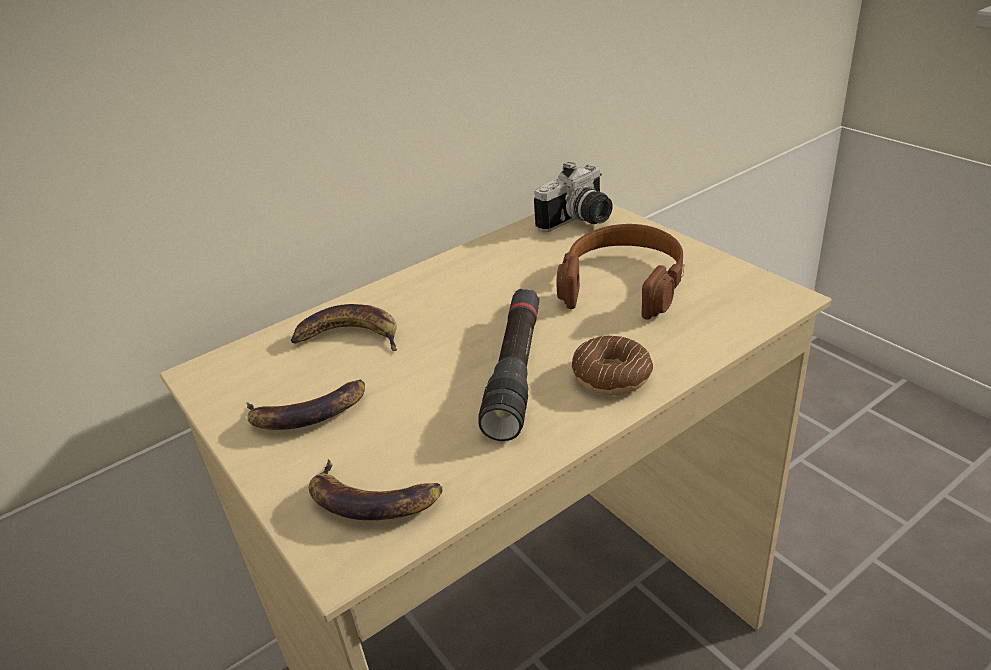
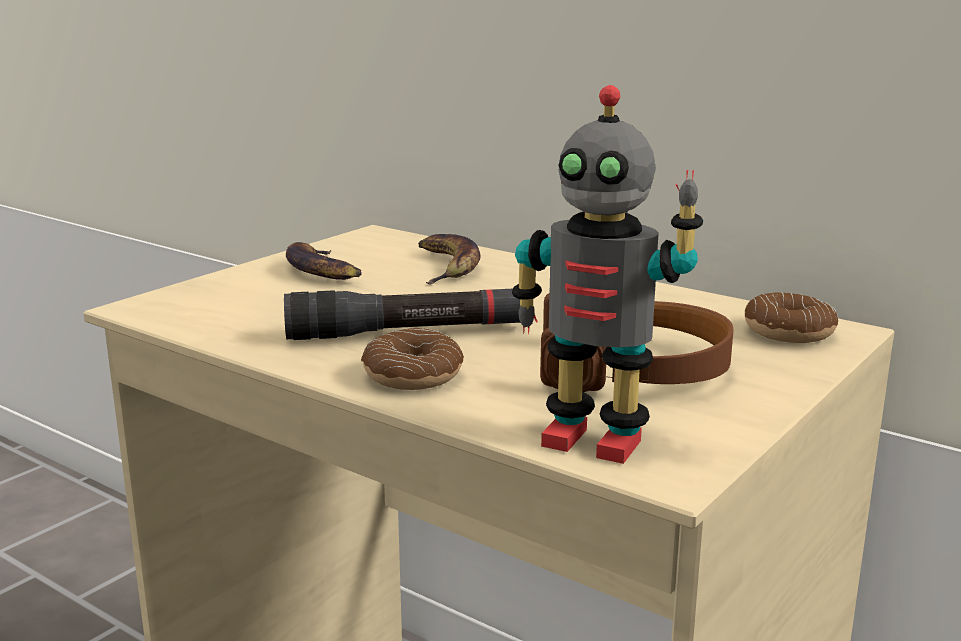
camera: 70 degrees right, 15 degrees down
banana [309,459,442,520] -> none
camera [534,162,613,232] -> donut [745,292,838,343]
none -> toy robot [512,85,703,464]

